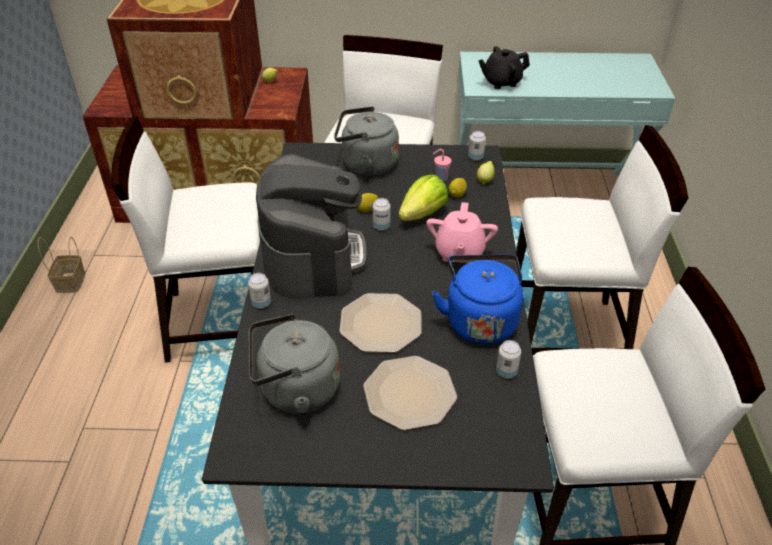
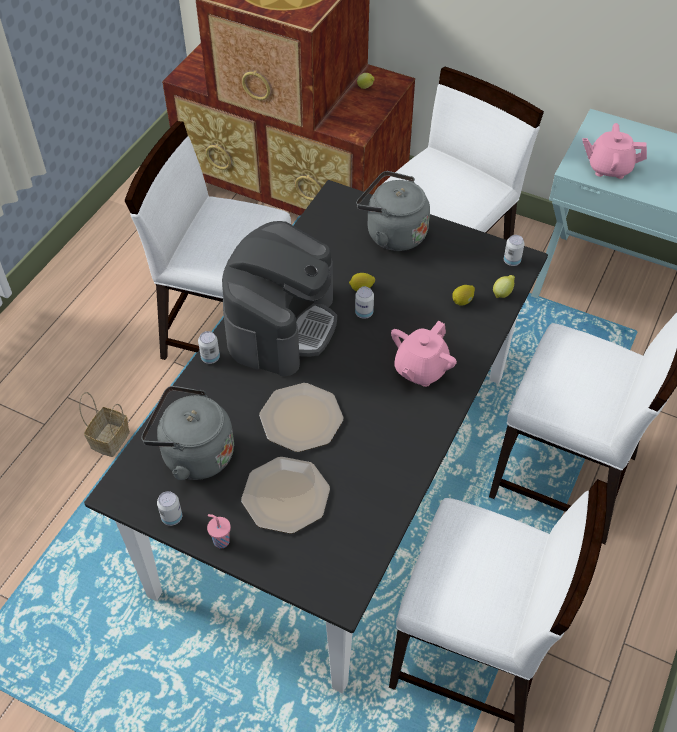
camera: 25 degrees right, 10 degrees up
basket [38,237,85,293] -> basket moved to [79,392,130,457]
lettuce [399,175,448,221] -> none
blue kettle [432,255,523,344] -> none
pink cup [433,149,451,182] -> pink cup moved to [207,514,231,548]
black teapot [478,46,530,89] -> pink teapot [582,123,647,179]
can [496,340,521,378] -> can moved to [157,491,182,526]

